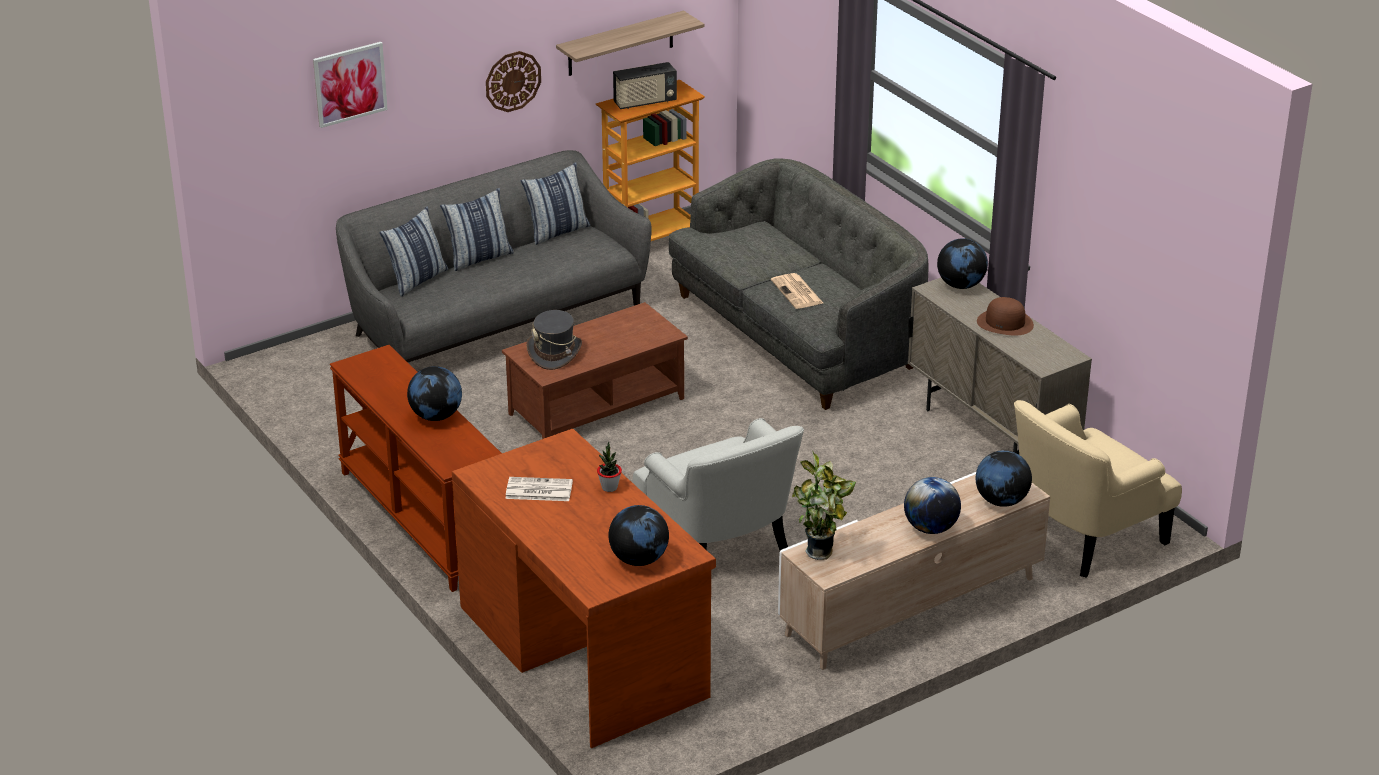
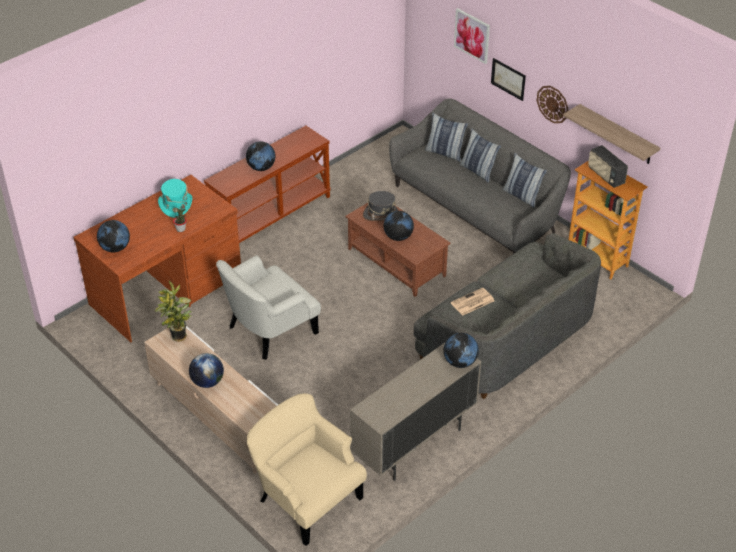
camera: 80 degrees right, 10 degrees up
newspaper [505,477,573,501] -> turquoise hat [158,179,192,218]
globe [976,450,1032,507] -> globe moved to [384,211,414,241]
brown hat [977,297,1034,335] -> none
none -> picture [491,58,526,101]

